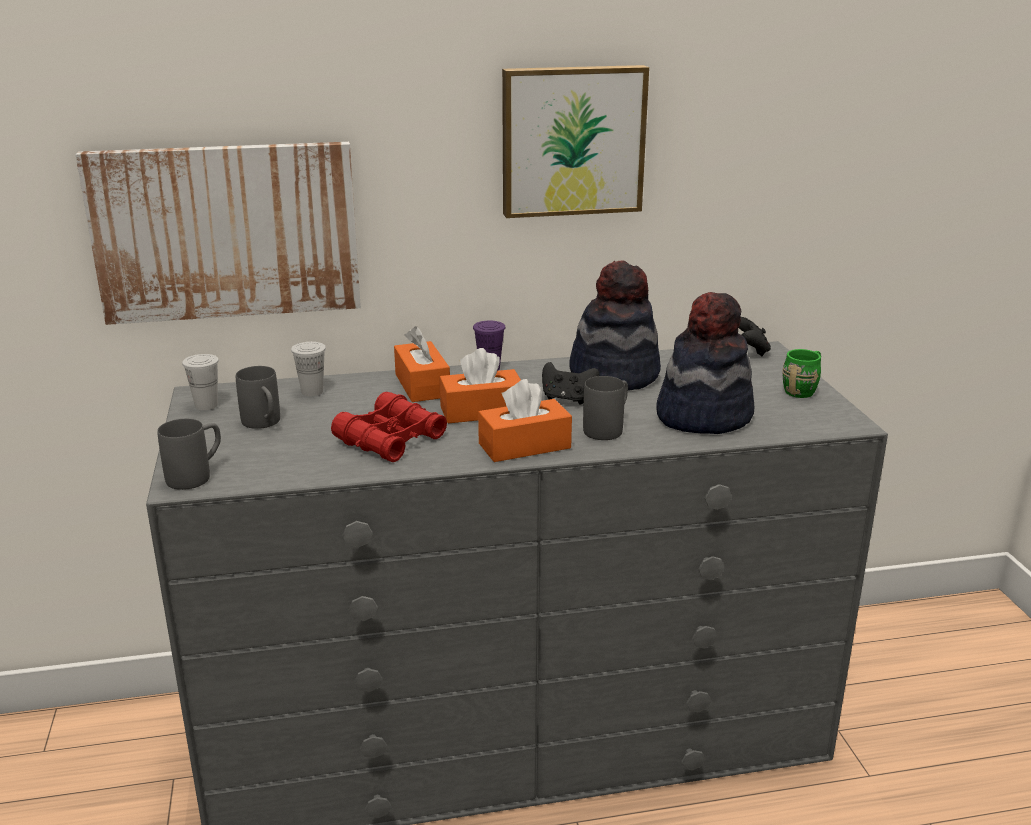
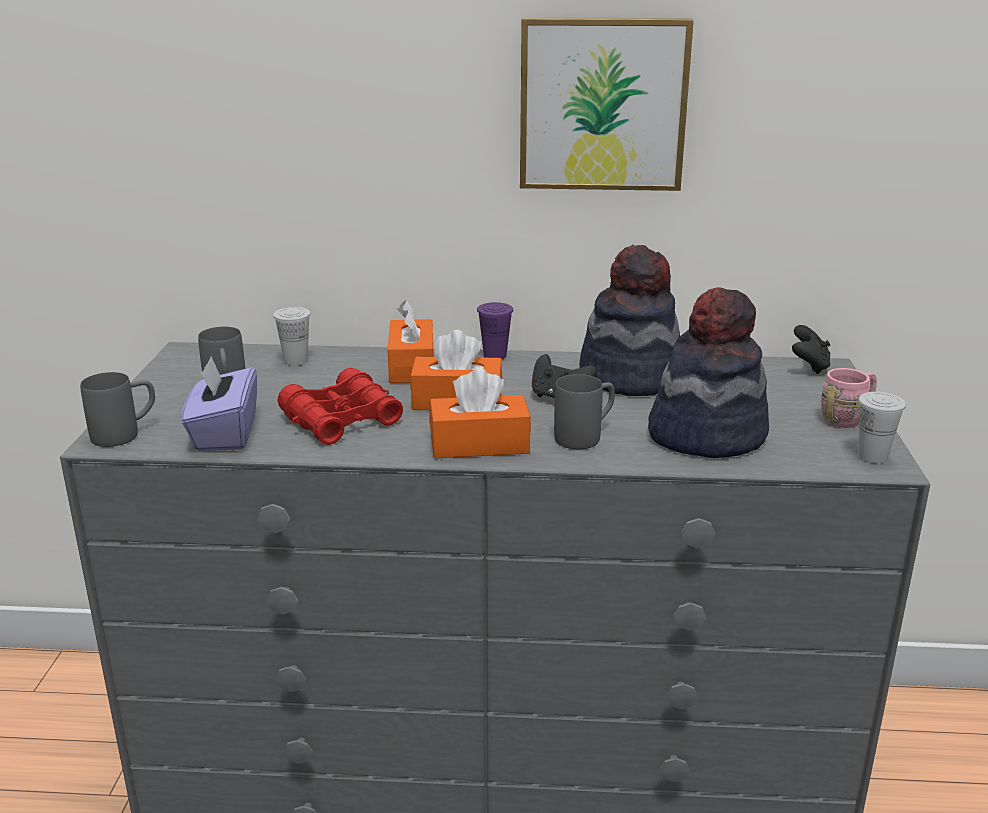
camera: 15 degrees right, 0 degrees up
picture [75,142,361,325] -> none
white cup [182,354,219,410] -> white cup moved to [858,392,906,464]
green mug [782,349,821,398] -> pink mug [821,368,877,428]
none -> purple tissue box [181,357,257,451]

